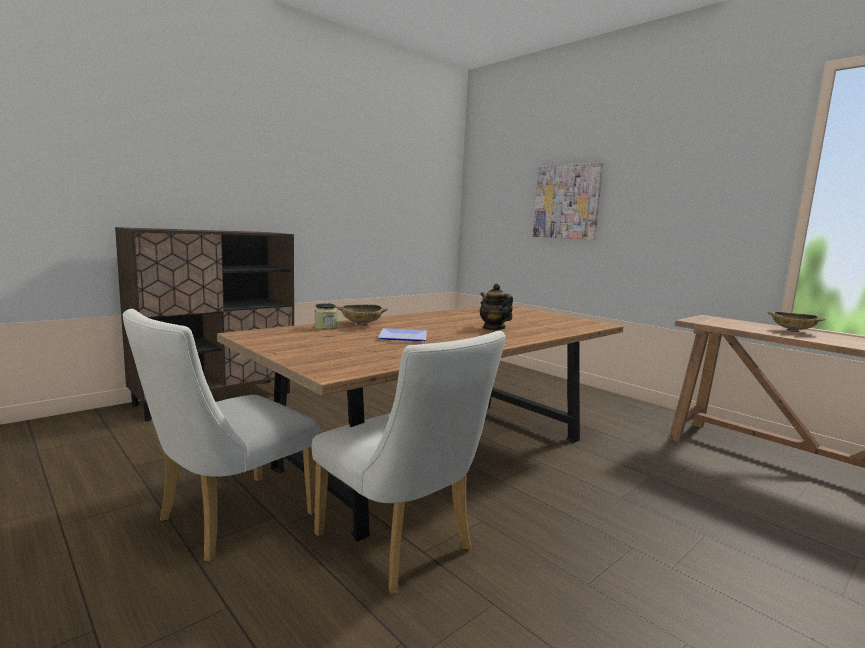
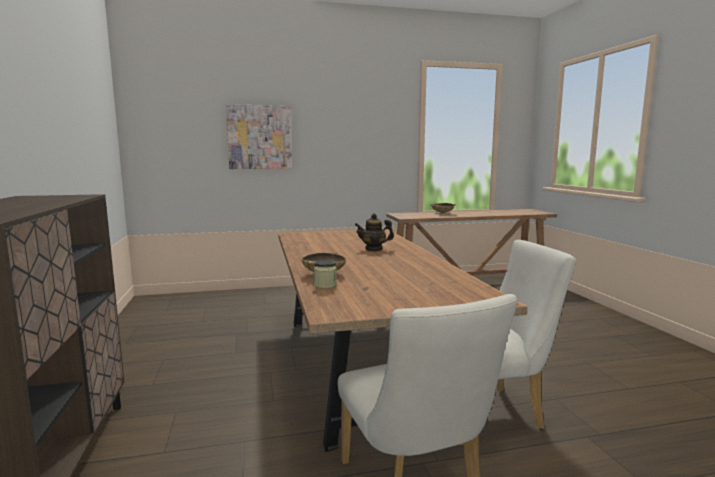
camera: 60 degrees left, 0 degrees up
plate [378,328,427,341] -> none

